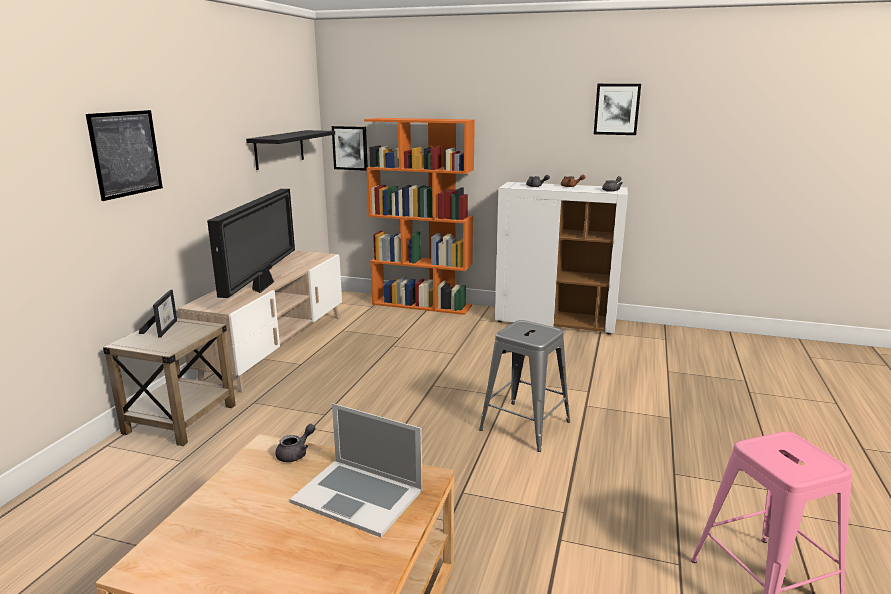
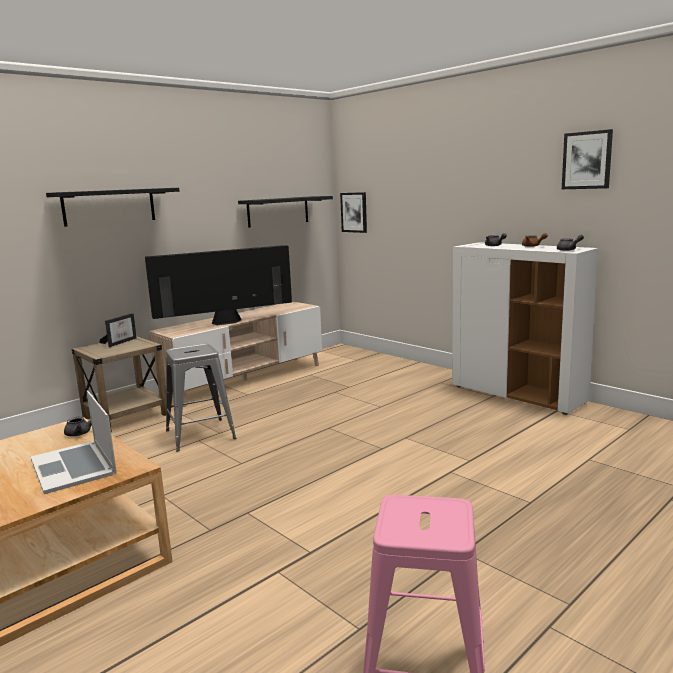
camera: 30 degrees right, 5 degrees down
picture [86,110,163,201] -> black shelf [46,188,179,227]
television [207,189,295,298] -> television turned 150 degrees counterclockwise [145,245,292,325]
orange bookcase [364,118,475,315] -> none
grey stool [479,320,570,452] -> grey stool moved to [166,344,236,452]

